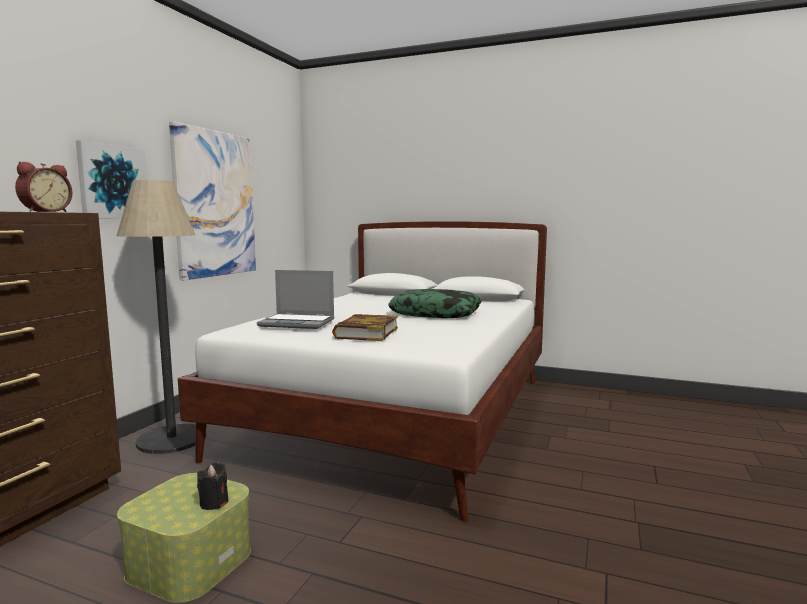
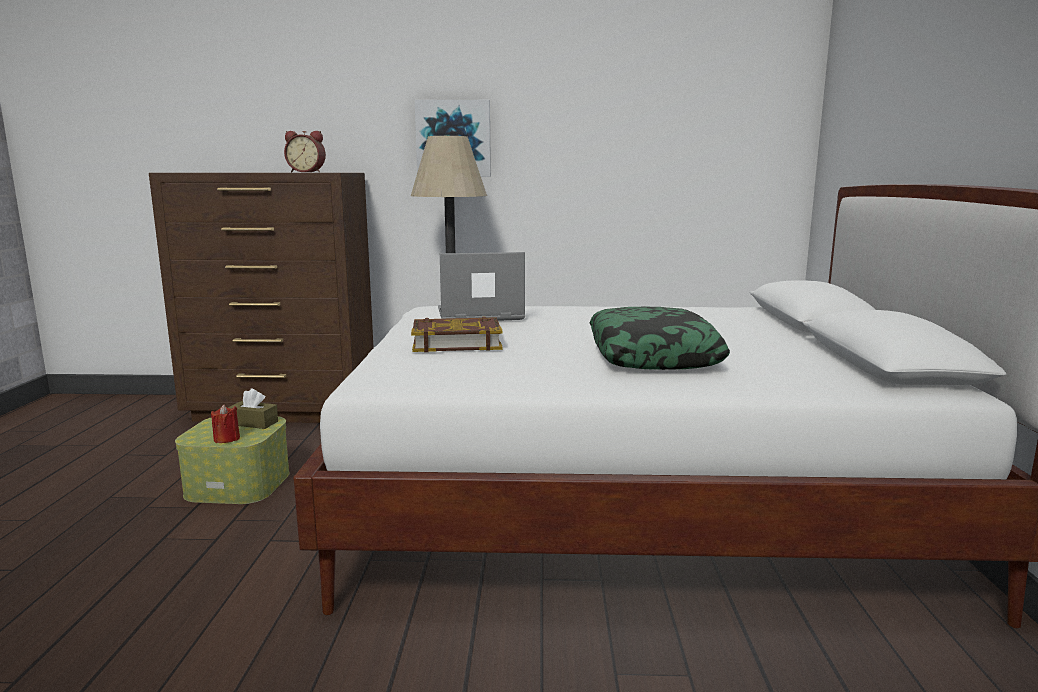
camera: 70 degrees right, 5 degrees up
picture [169,121,256,280] -> none
black candle [197,462,229,510] -> red candle [211,404,240,443]
laptop [257,270,334,329] -> laptop turned 90 degrees clockwise [438,252,525,321]
none -> brown tissue box [228,389,278,429]

